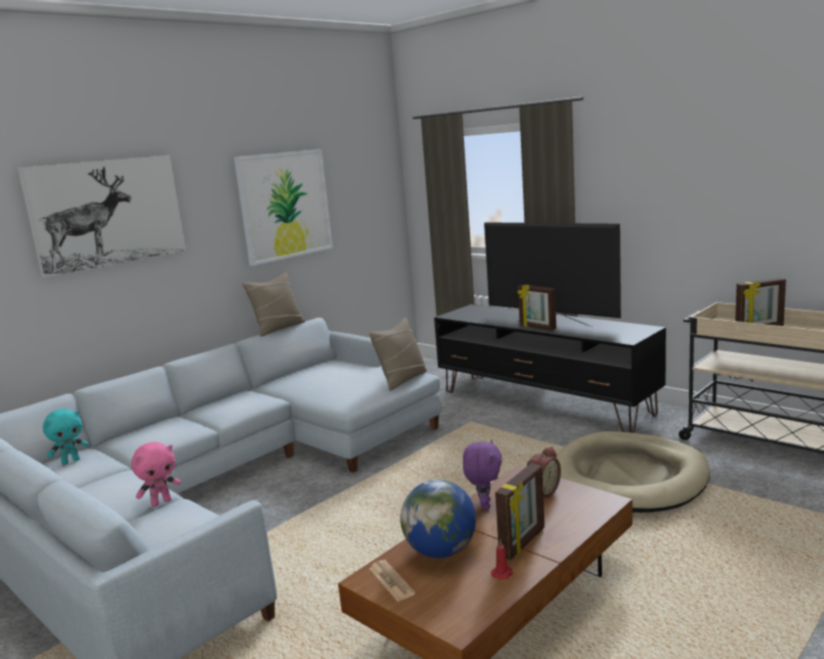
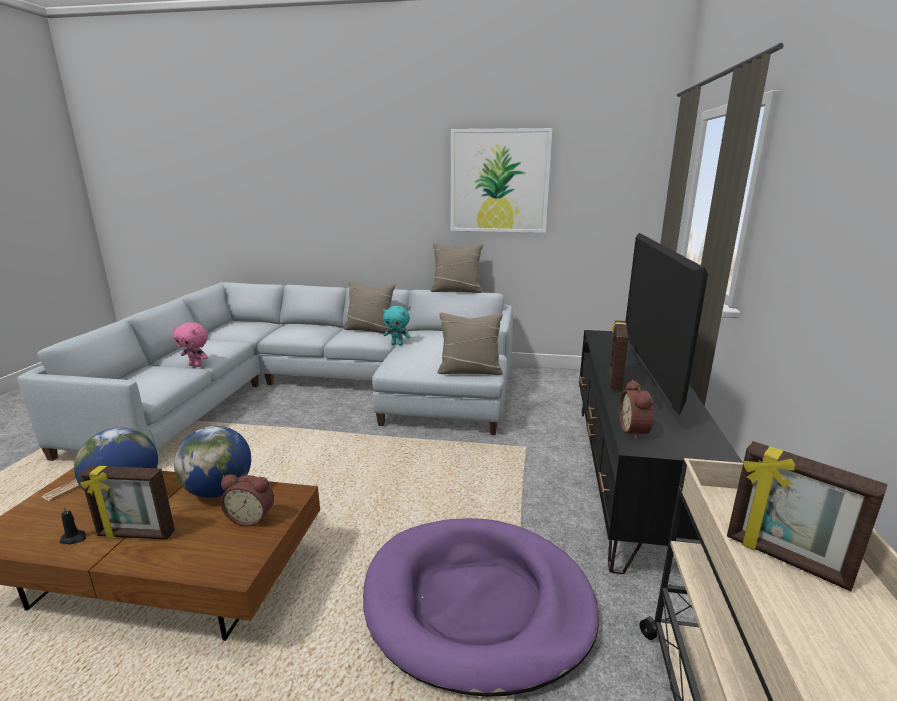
camera: 55 degrees right, 5 degrees up
picture [18,155,186,278] -> none
turquoise plush toy [43,409,89,465] -> turquoise plush toy moved to [383,306,410,346]
purple plush toy [463,439,502,510] -> globe [174,426,251,498]
red candle [491,539,513,580] -> black candle [59,506,86,544]
beige dog bed [556,431,710,513] -> purple dog bed [363,518,599,697]
none -> beige pillow [343,281,395,334]
none -> alarm clock [619,380,654,440]

